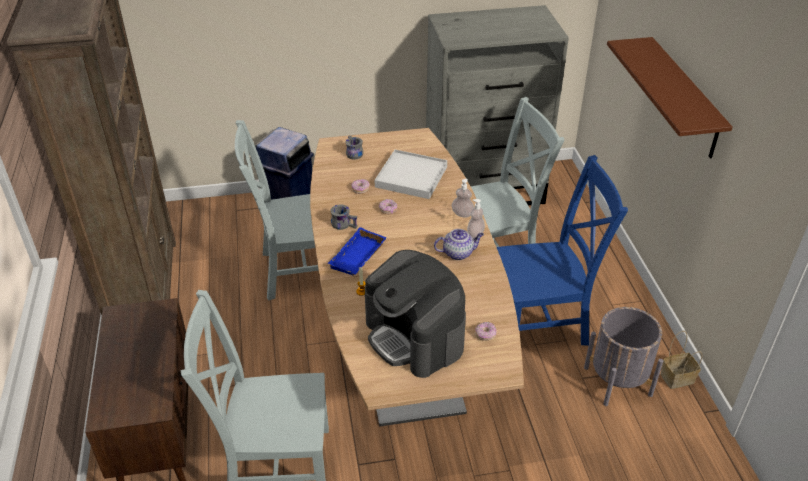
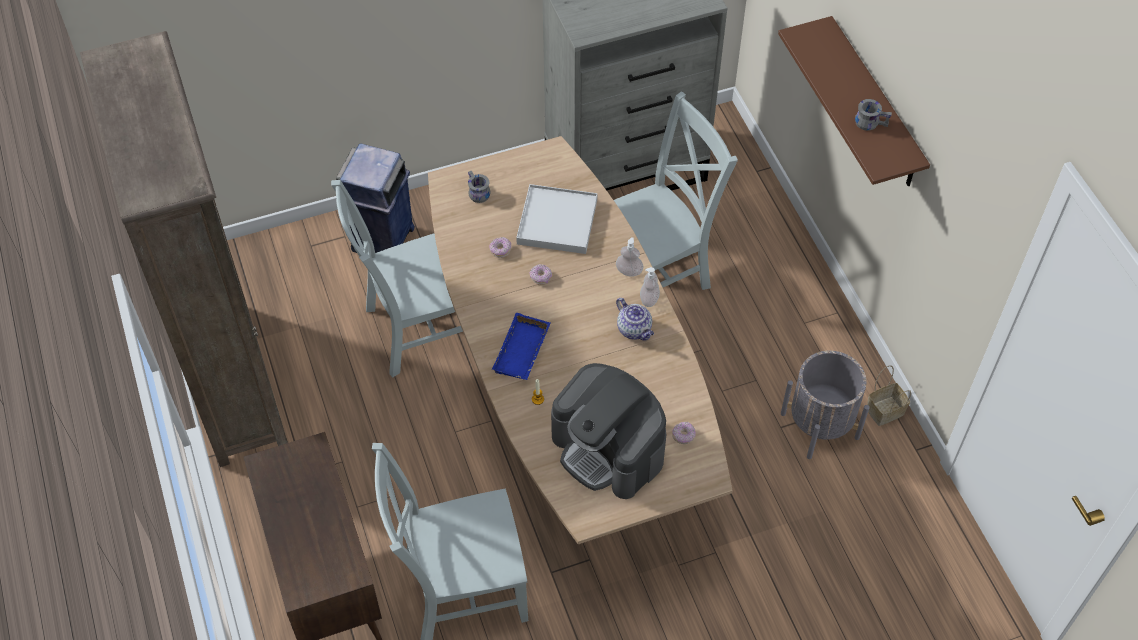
camera: 10 degrees left, 15 degrees up
grey mug [330,204,357,230] -> grey mug moved to [855,99,892,131]
teapot [434,229,484,260] -> teapot turned 75 degrees clockwise [616,298,654,340]
blue chair [496,155,628,346] -> none

